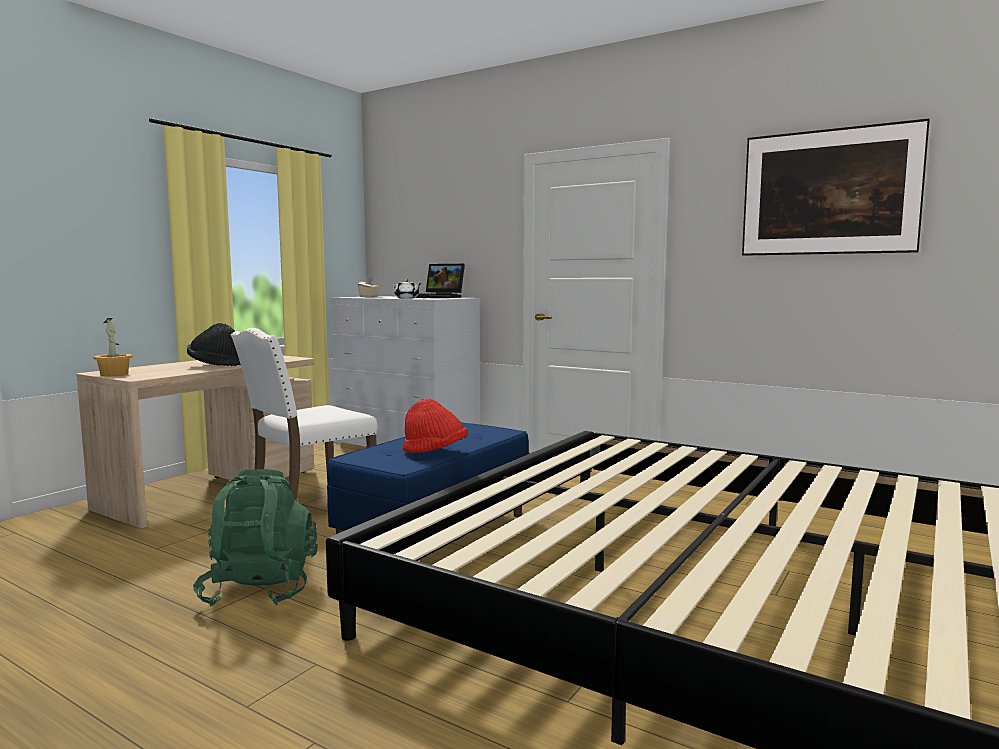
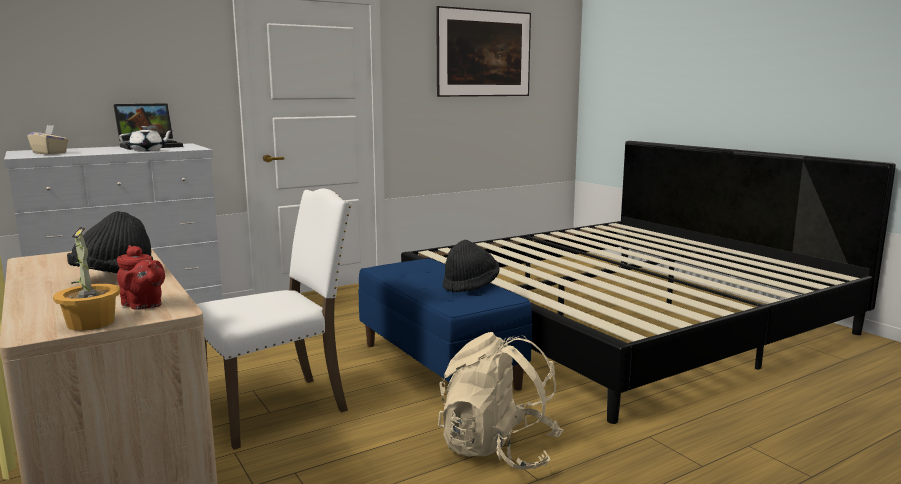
camera: 65 degrees left, 5 degrees up
green backpack [193,469,318,606] -> beige backpack [438,332,564,470]
white chair [231,328,378,501] -> white chair turned 105 degrees counterclockwise [197,188,352,450]
red hat [402,399,468,453] -> black hat [443,240,500,293]
none -> red teapot [117,245,165,310]

